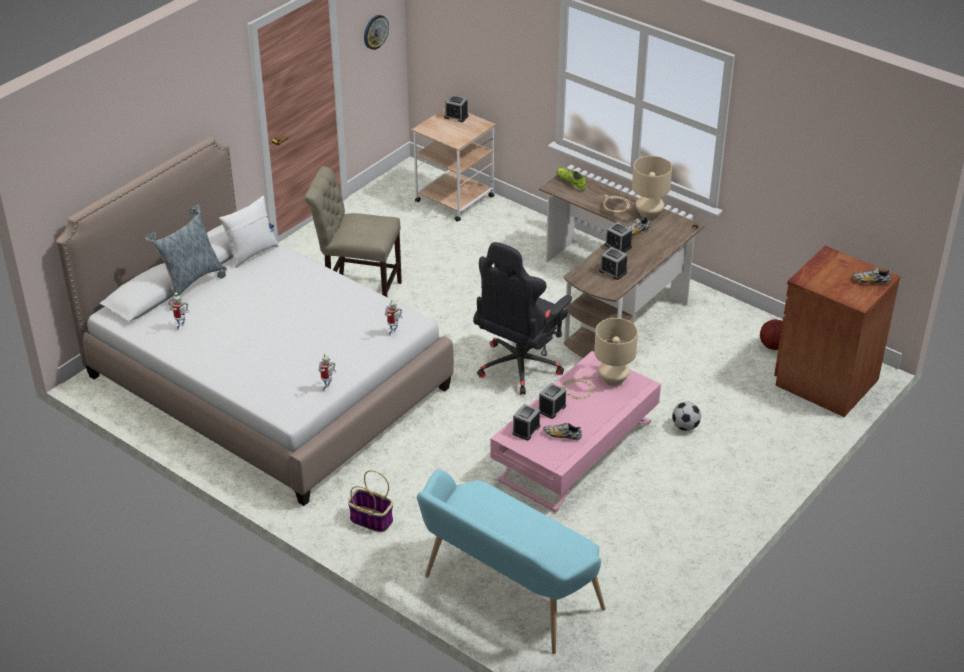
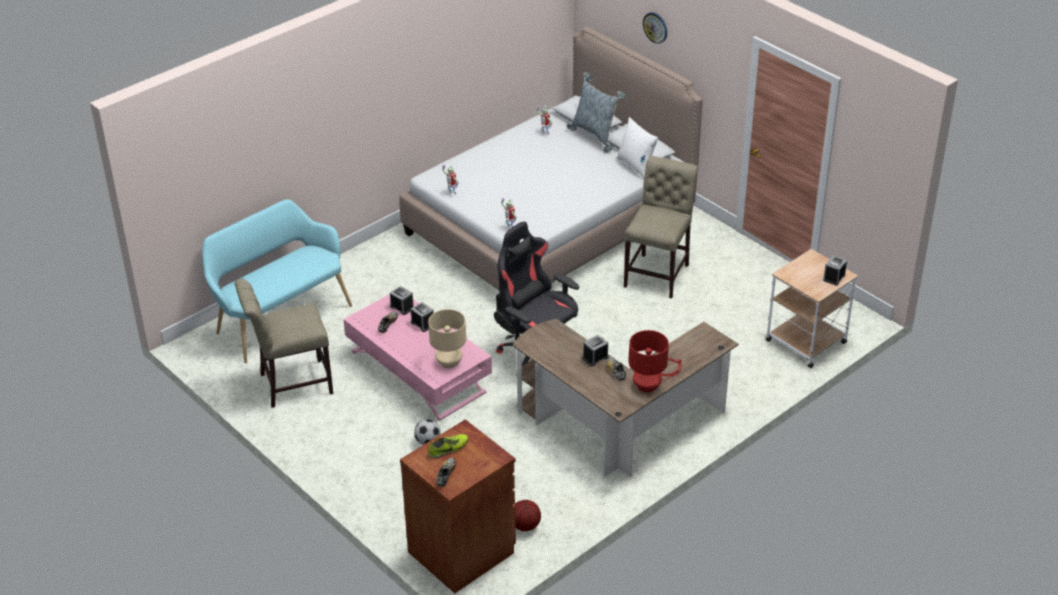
camera: 100 degrees right, 0 degrees up
basket [348,470,393,532] -> none
wall clock [364,15,389,50] -> wall clock moved to [643,12,667,44]
shoe [557,168,586,191] -> shoe moved to [429,434,469,458]
alarm clock [599,247,627,280] -> none
beige table lamp [603,156,672,219] -> red table lamp [629,330,682,393]
none -> beige chair [235,279,333,408]

